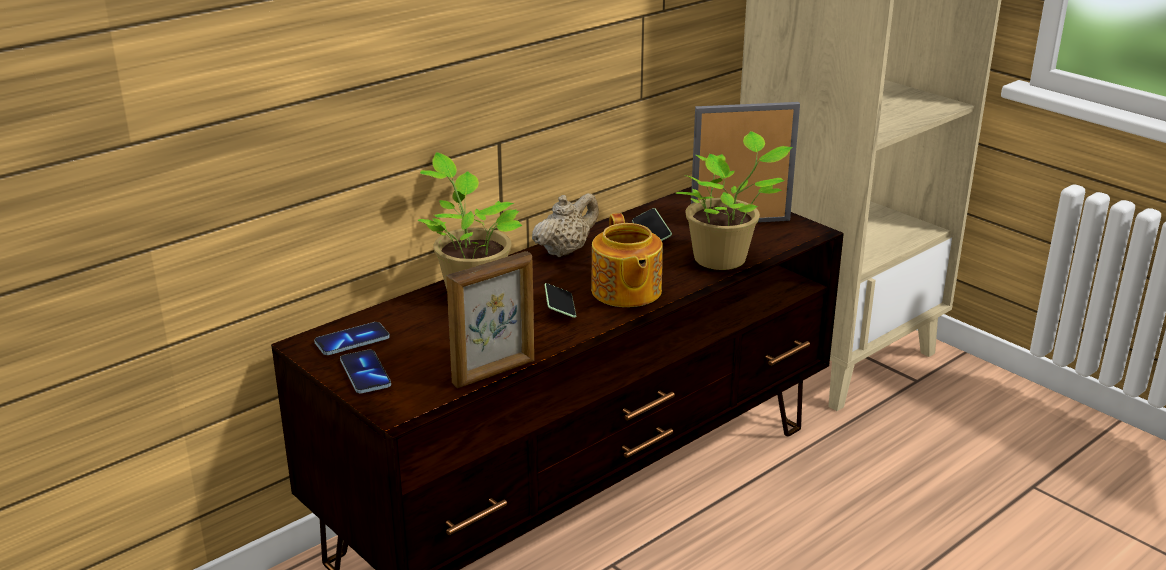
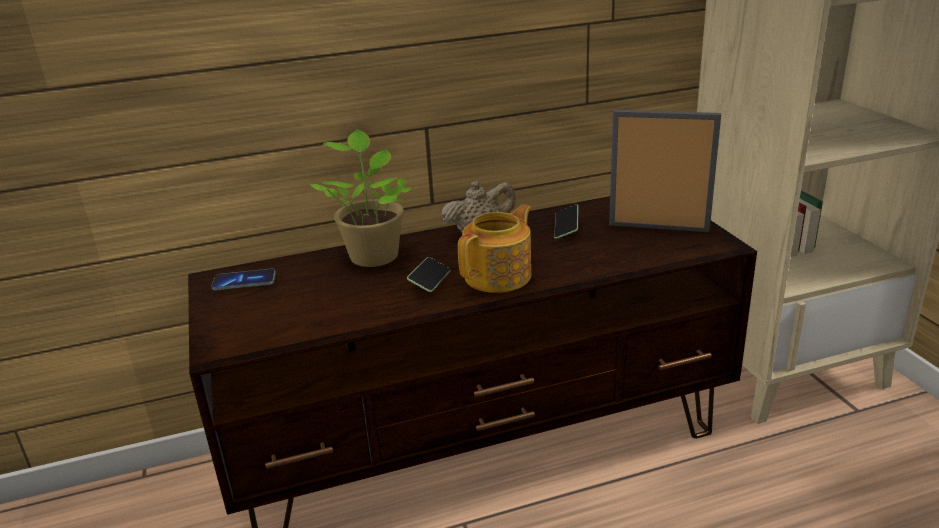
camera: 25 degrees right, 0 degrees up
phone [340,350,391,394] -> none
picture frame [446,251,534,388] -> none
teapot [591,213,663,307] -> teapot turned 150 degrees counterclockwise [458,204,532,293]
potted plant [675,131,793,270] -> none

